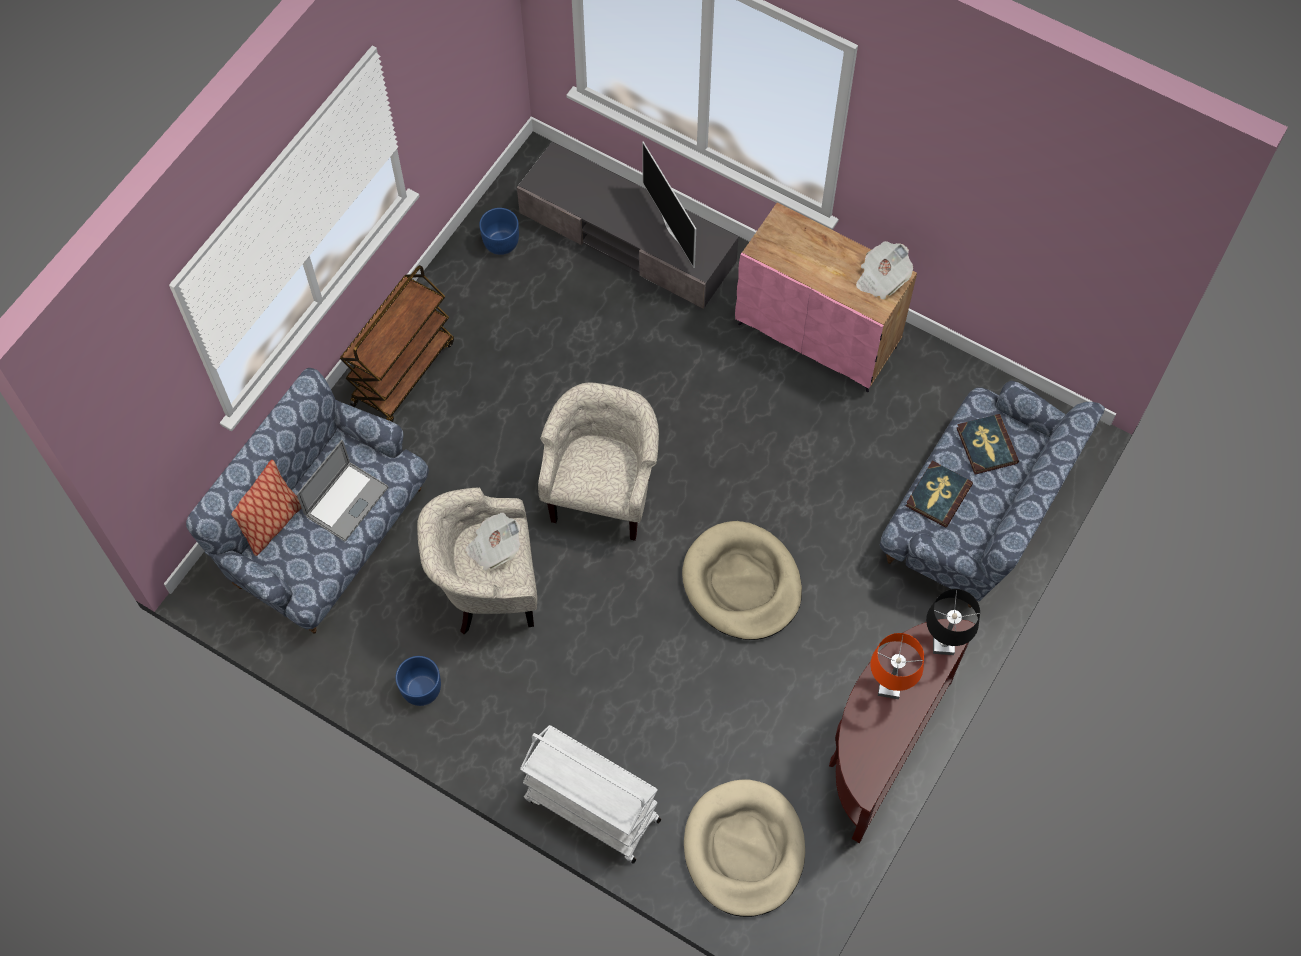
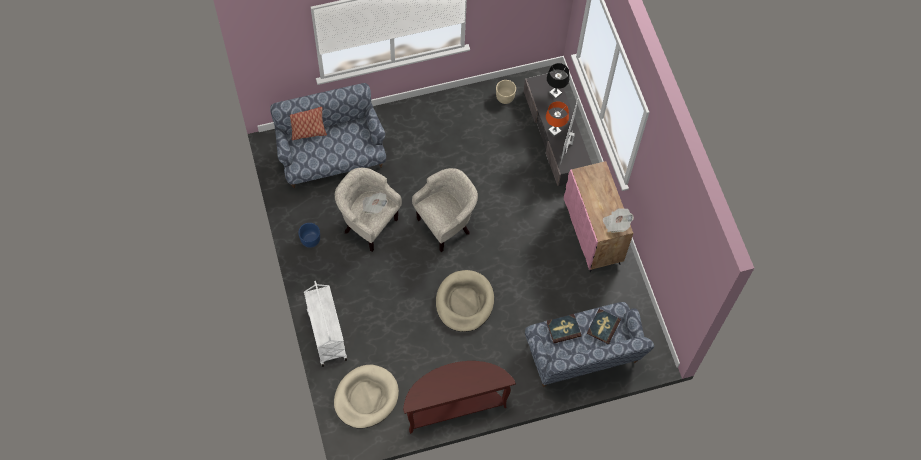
camera: 40 degrees right, 0 degrees up
laptop [297,440,389,541] -> none
brown cart [340,265,454,422] -> none
blue planter [479,208,519,255] -> beige planter [496,80,516,104]
orange table lamp [870,633,924,699] -> orange table lamp moved to [546,101,569,137]
black table lamp [926,589,980,655] -> black table lamp moved to [547,63,569,99]

